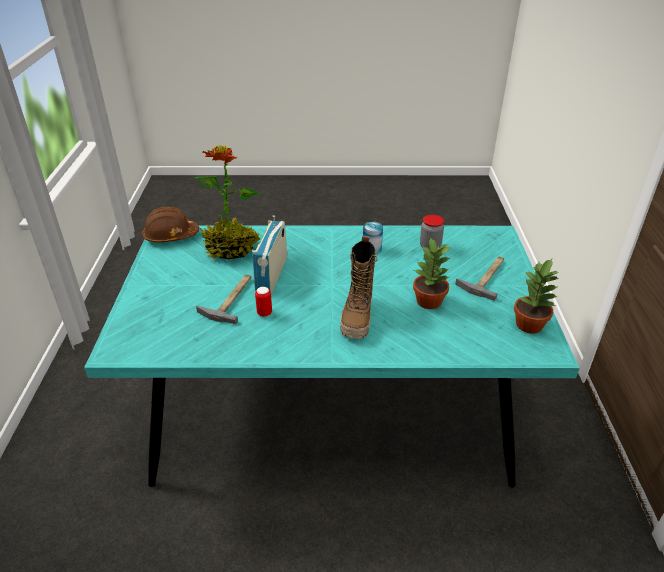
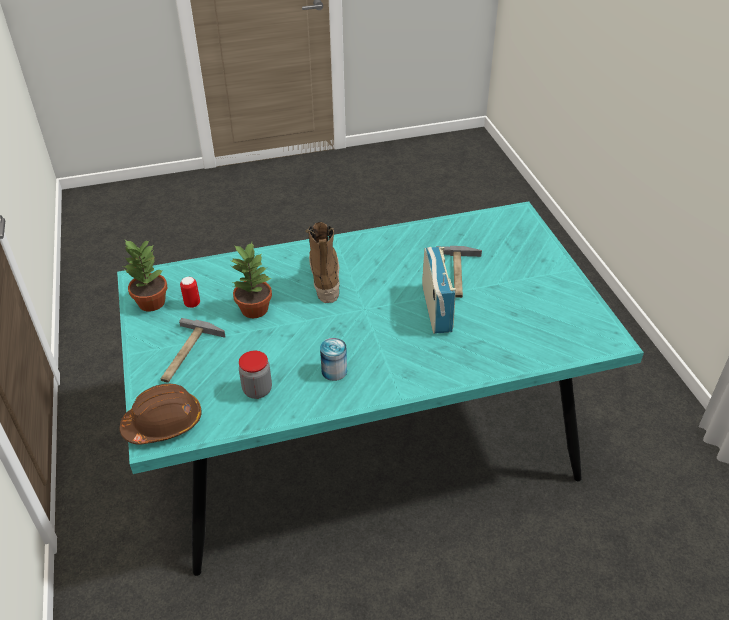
camera: 165 degrees right, 5 degrees up
brown hard hat [142,207,199,242] -> brown hard hat moved to [119,384,202,445]
potted plant [195,145,260,259] -> none
can [255,287,272,317] -> can moved to [180,277,200,308]

